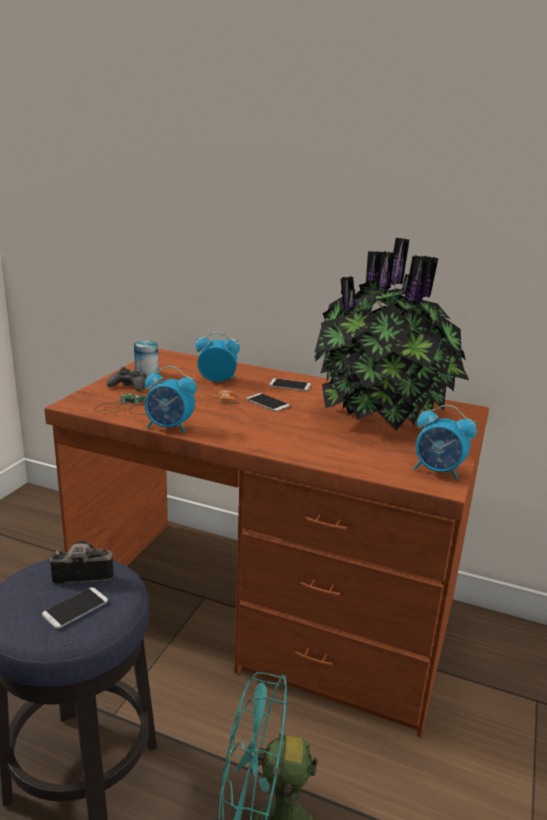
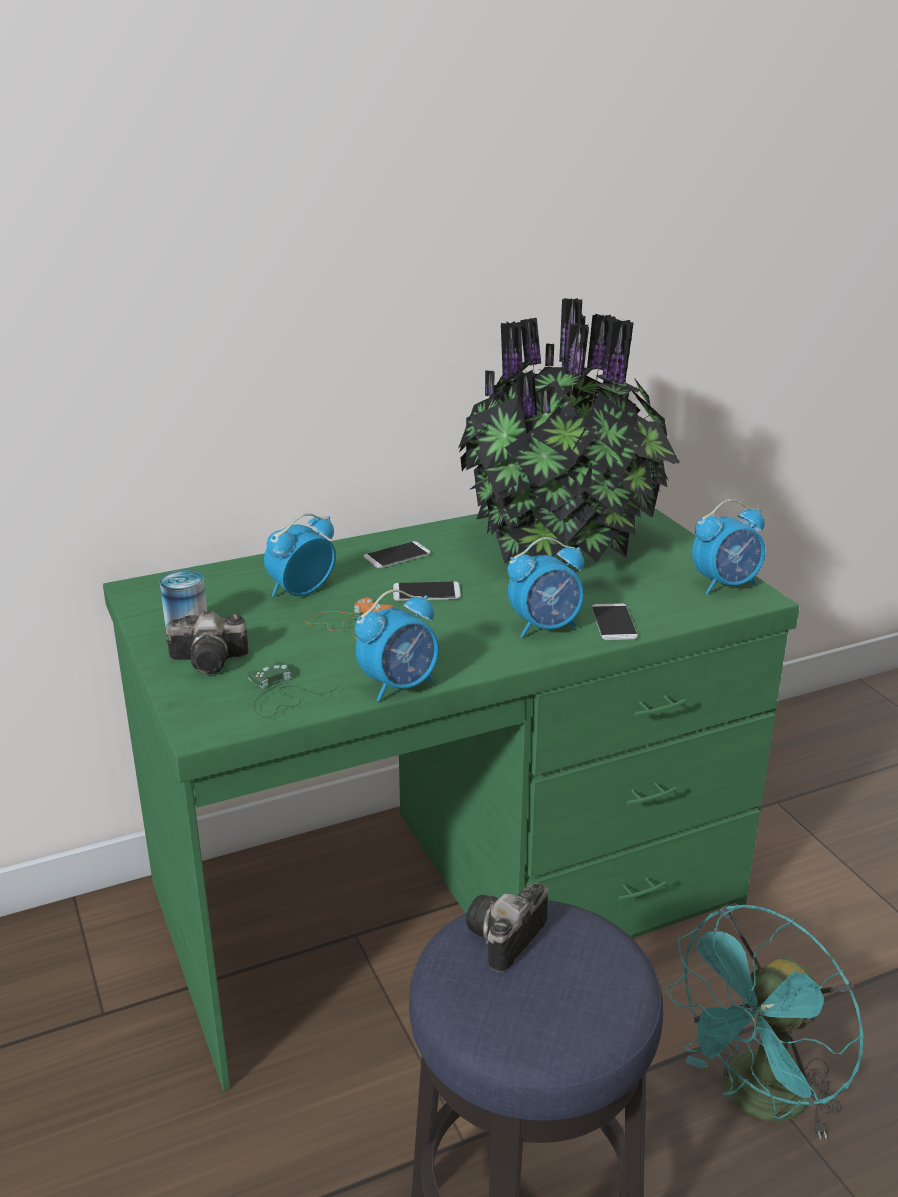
camera: 45 degrees left, 5 degrees up
phone [42,587,108,629] -> phone moved to [591,603,638,640]
brown desk [44,349,489,737] -> green desk [103,508,799,1090]
black game controller [107,367,147,392] -> camera [166,611,249,675]
none -> alarm clock [508,537,584,638]

